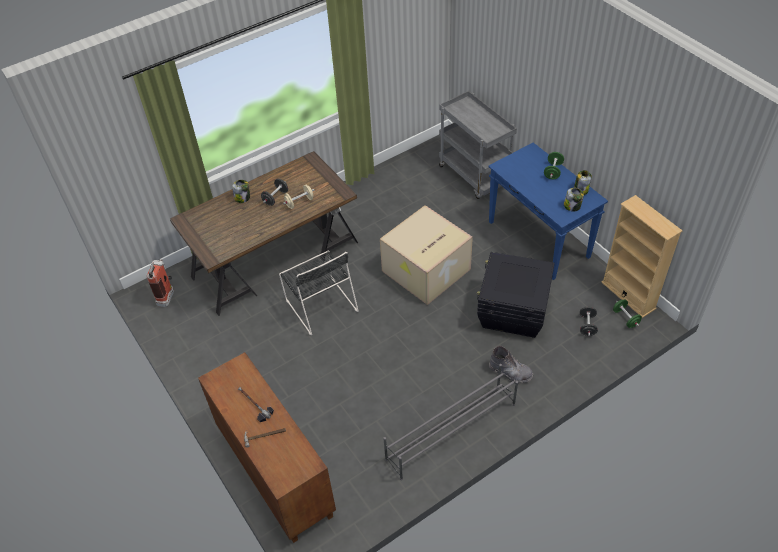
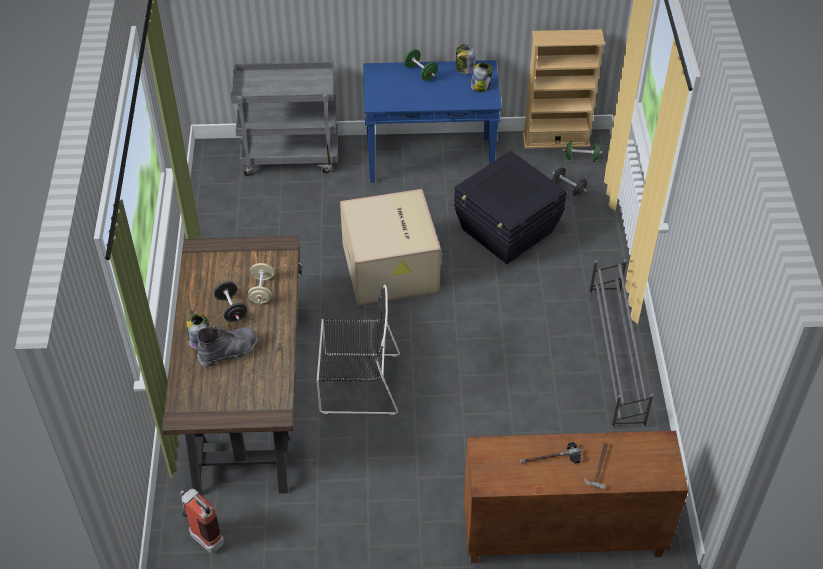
camera: 60 degrees left, 0 degrees up
grey boot [489,346,533,384] -> grey boot moved to [197,326,258,367]

